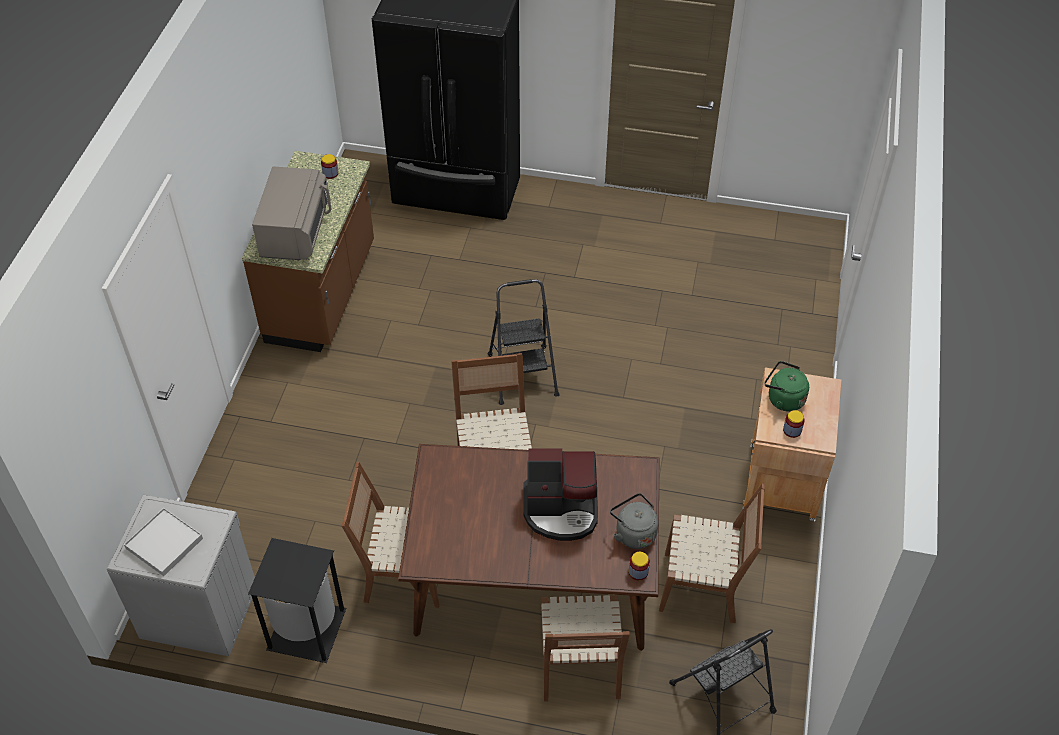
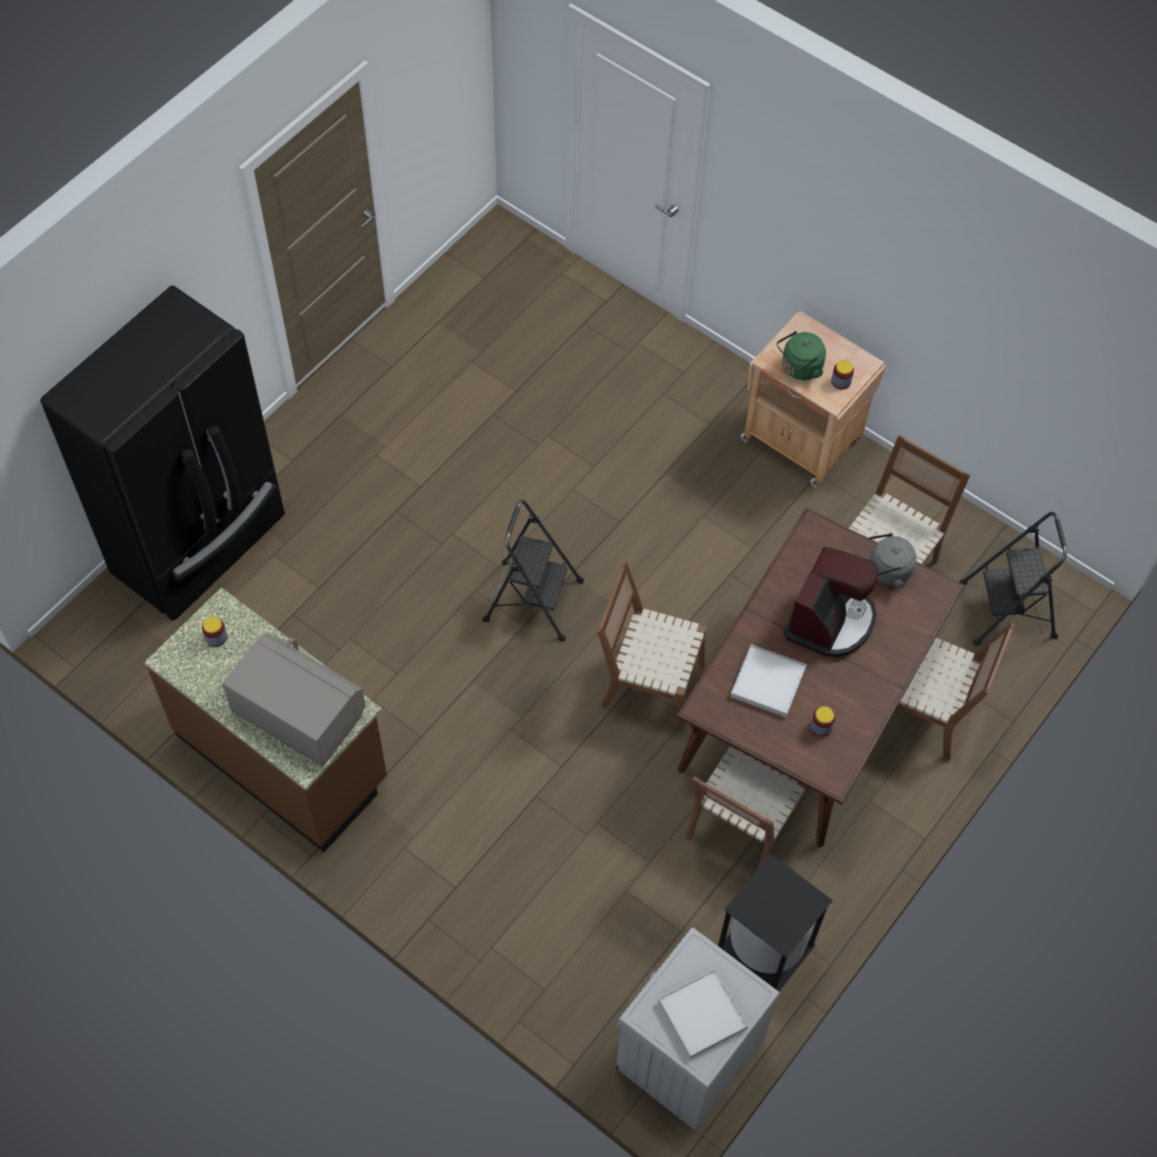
camera: 65 degrees left, 10 degrees up
jar [629,552,650,580] -> jar moved to [811,706,835,736]
none -> white tray [730,644,806,717]

